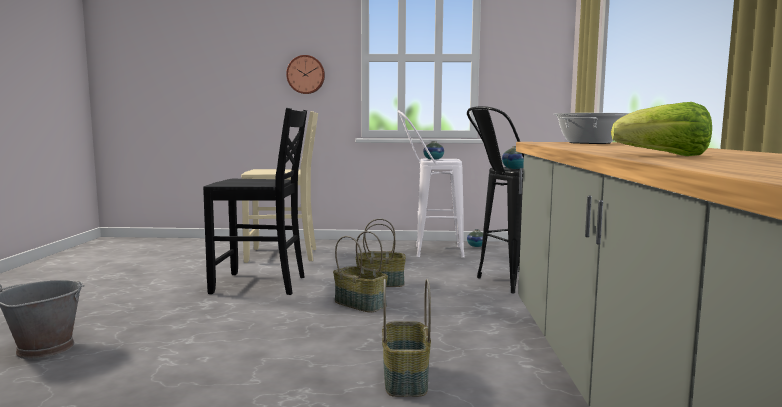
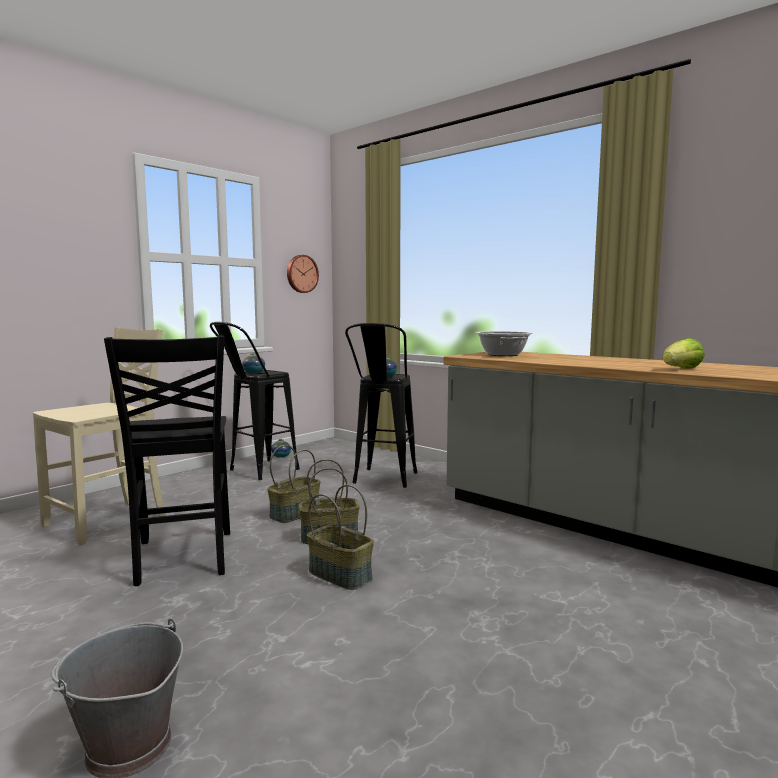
camera: 50 degrees left, 0 degrees up
black chair [203,108,307,295] -> black chair turned 120 degrees clockwise [104,335,230,586]
wall clock [286,55,325,94] -> wall clock moved to [287,255,319,293]
basket [382,279,431,397] -> basket moved to [307,484,374,590]
white stool [398,110,465,258] -> black stool [210,322,300,480]

